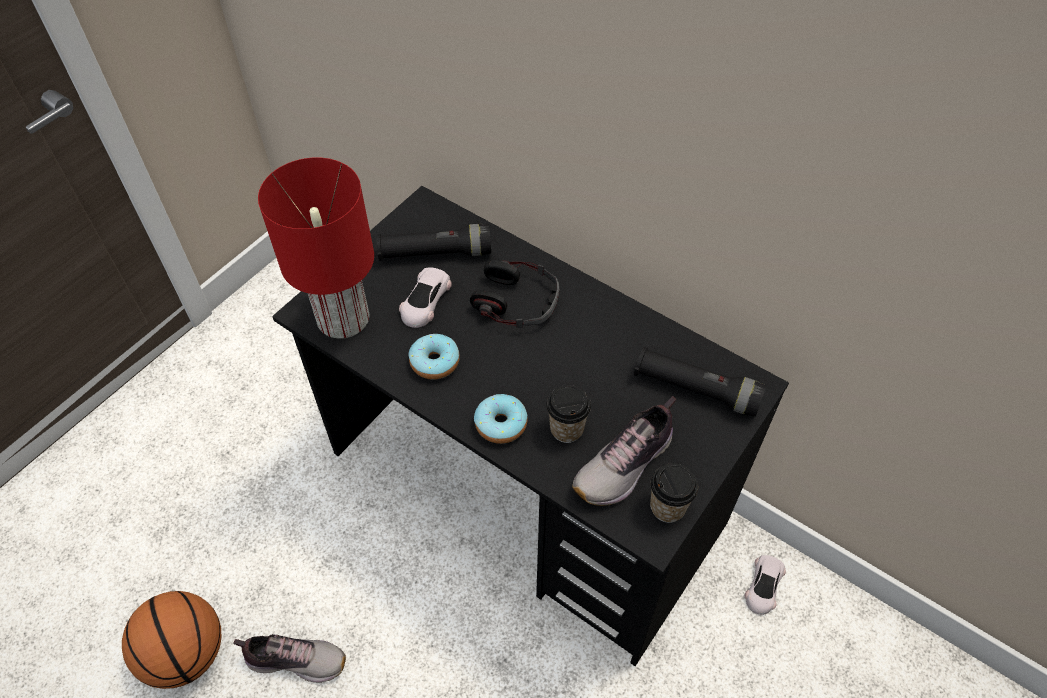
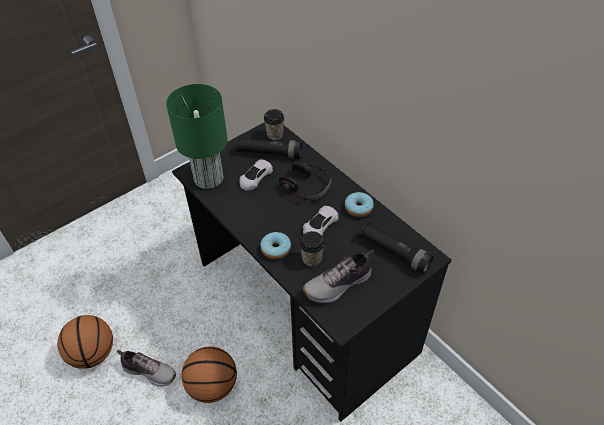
camera: 15 degrees right, 5 degrees down
red table lamp [258,157,374,339] -> green table lamp [166,84,228,189]
donut [408,334,460,380] -> donut moved to [345,192,374,217]
cup [650,463,698,523] -> cup moved to [264,109,285,140]
white toy car [745,555,786,615] -> white toy car moved to [303,206,339,236]
none -> basketball [182,346,237,403]

